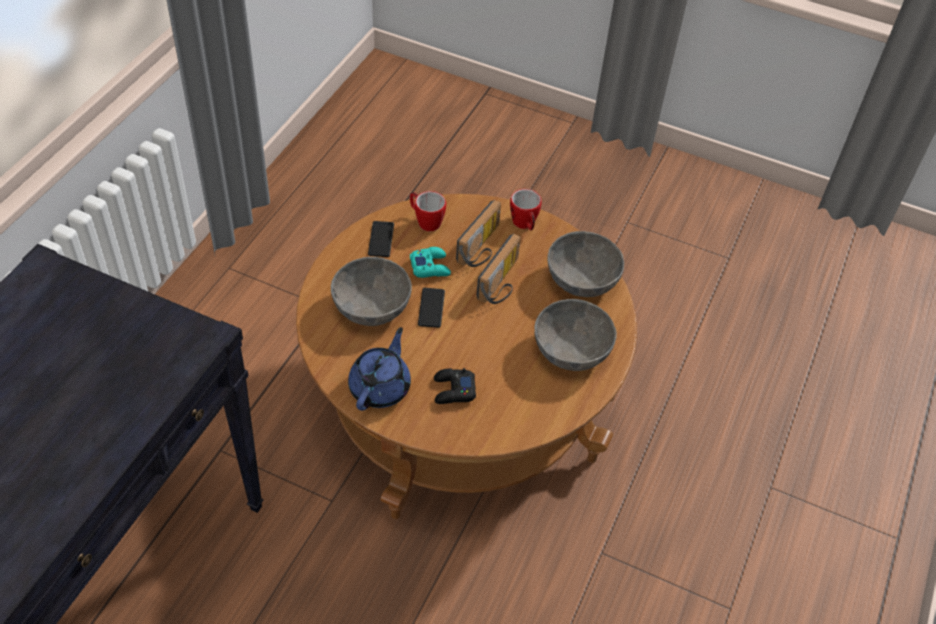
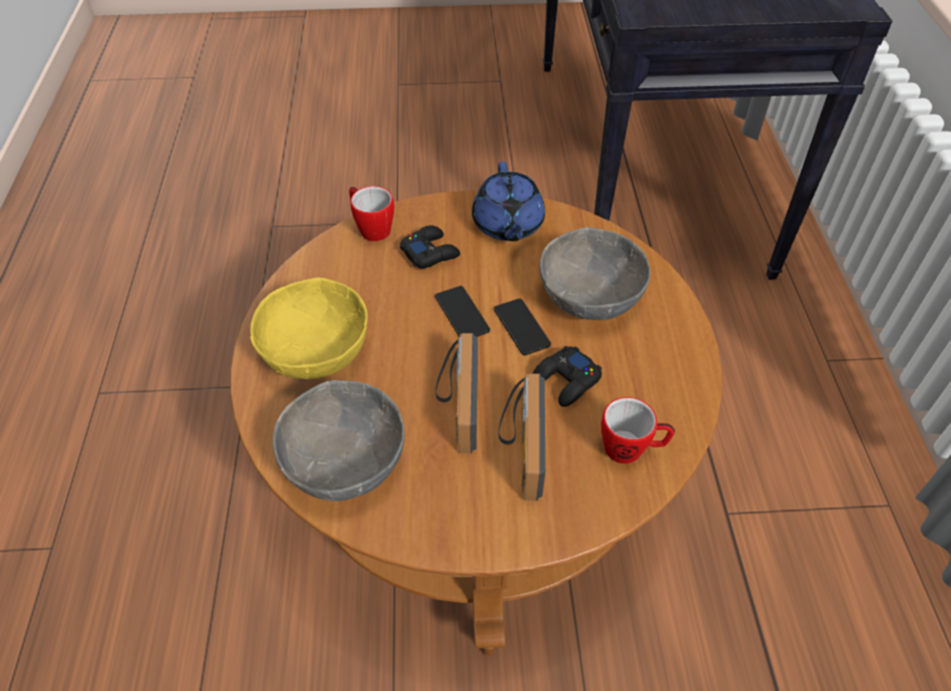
camera: 155 degrees right, 0 degrees up
phone [368,221,394,257] -> phone moved to [435,286,490,337]
turquoise game controller [410,247,451,278] -> black game controller [533,346,602,407]
mug [510,189,542,231] -> mug moved to [349,186,394,241]
grey bowl [534,299,617,371] -> yellow bowl [250,277,368,379]

